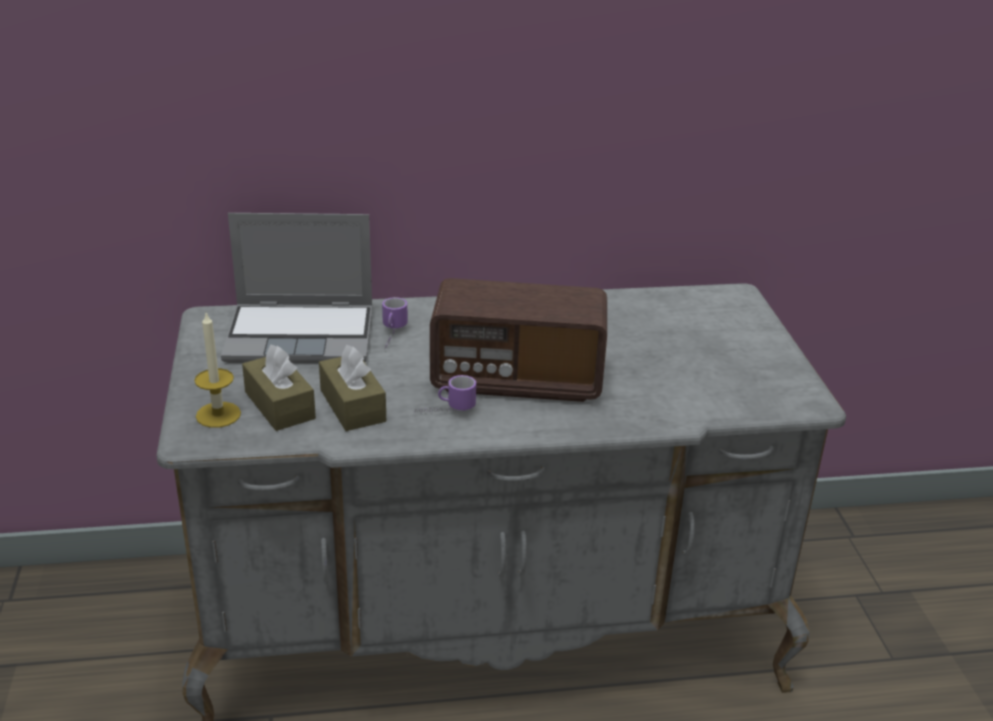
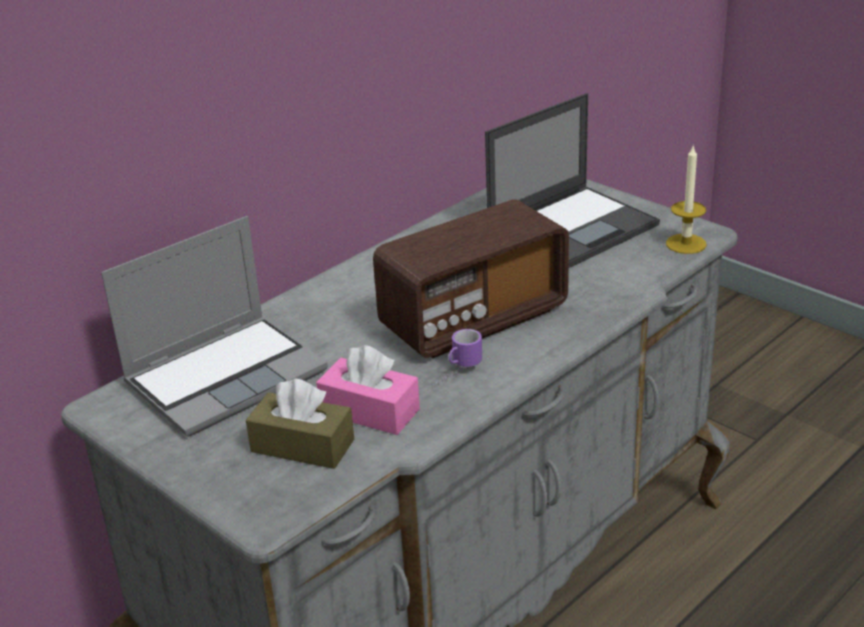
camera: 35 degrees left, 0 degrees up
candle [194,313,241,428] -> candle moved to [666,144,707,254]
brown tissue box [319,345,386,431] -> pink tissue box [316,345,420,435]
mug [382,297,408,349] -> none
none -> laptop [485,93,660,268]

